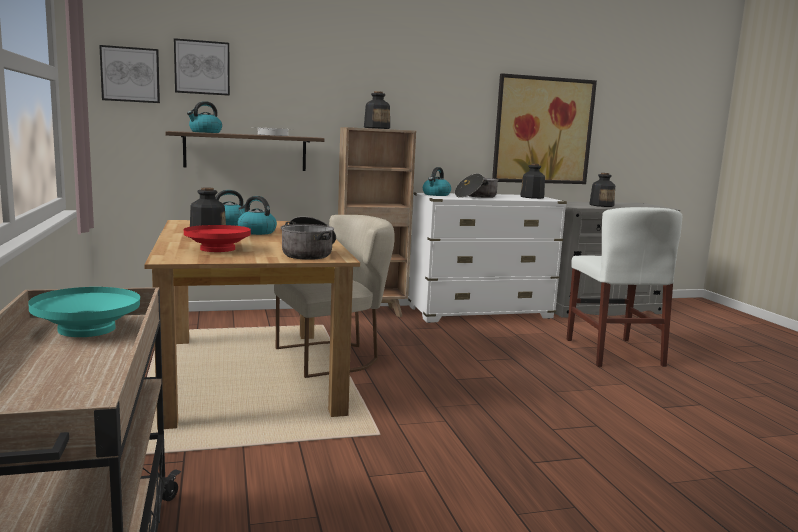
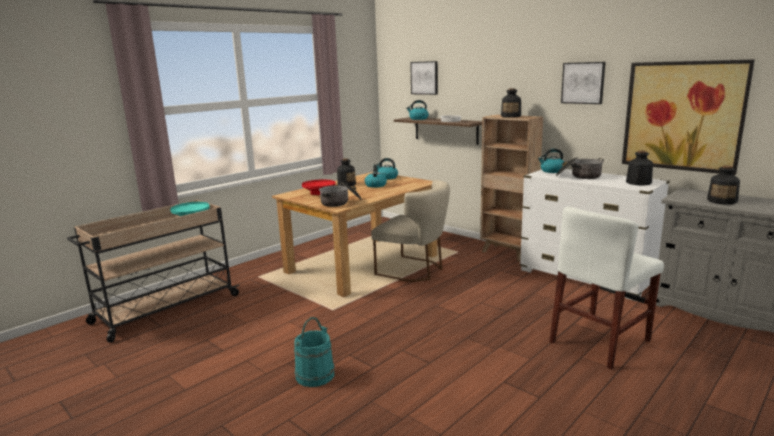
camera: 60 degrees right, 5 degrees up
picture [99,45,160,103] -> picture moved to [561,62,606,104]
none -> turquoise bucket [294,317,334,387]

